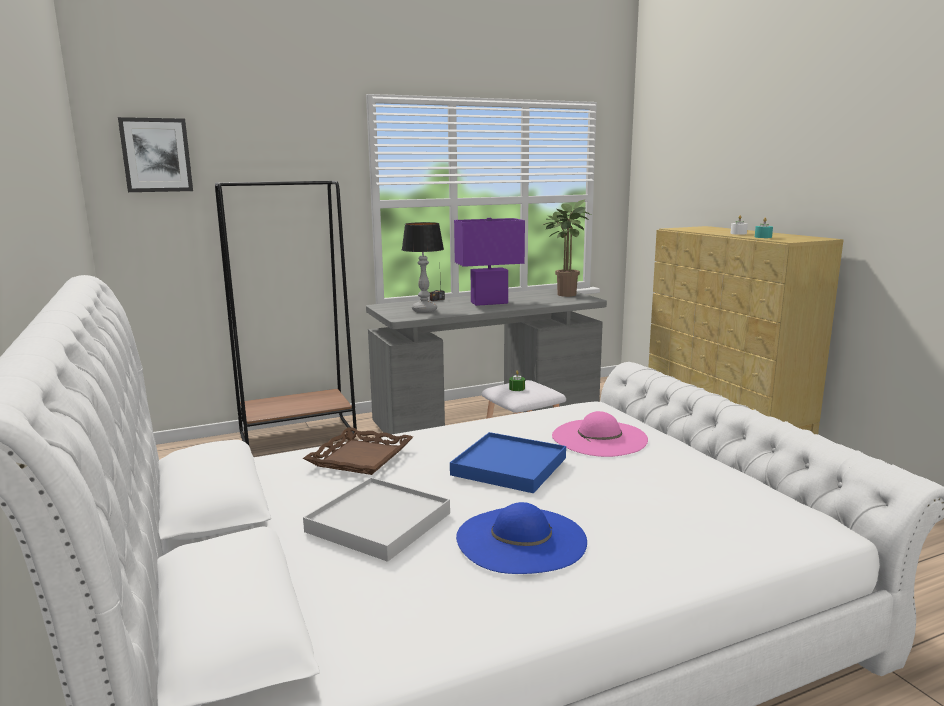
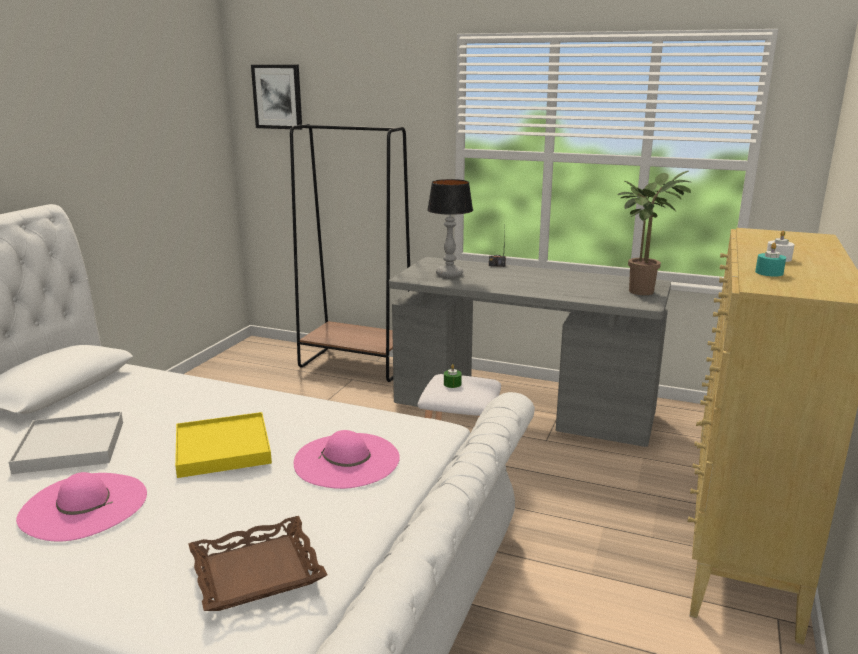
camera: 45 degrees right, 5 degrees up
brown tray [303,427,413,475] -> brown tray moved to [188,516,328,611]
blue tray [450,432,566,493] -> yellow tray [175,412,272,478]
purple table lamp [454,218,525,306] -> none
blue hat [456,502,587,574] -> pink hat [16,472,147,542]

